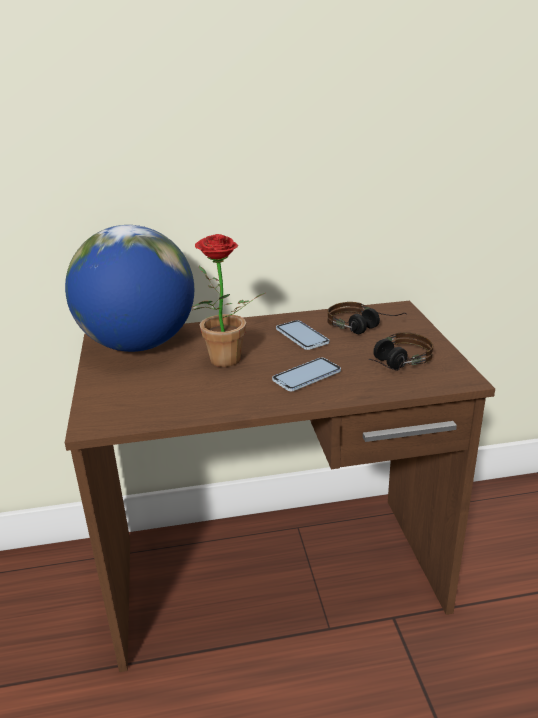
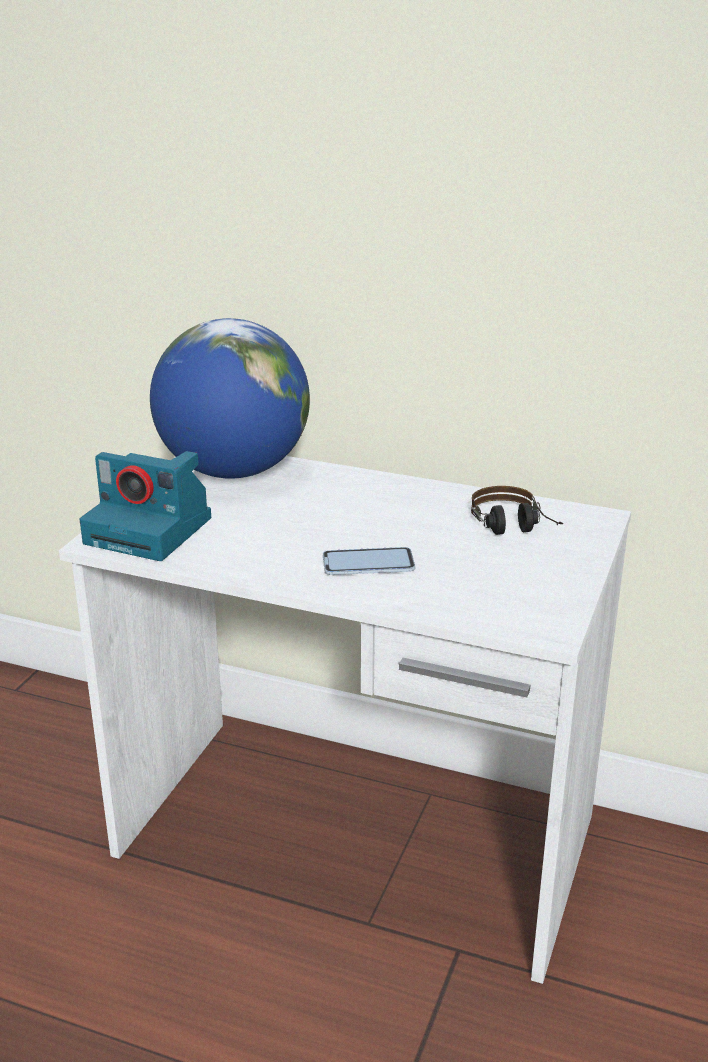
camera: 30 degrees right, 0 degrees up
brown desk [65,301,495,672] -> white desk [59,456,631,984]
potted plant [191,234,265,367] -> none
phone [276,320,330,350] -> none
headphones [369,332,433,371] -> none
none -> camera [79,451,211,561]

